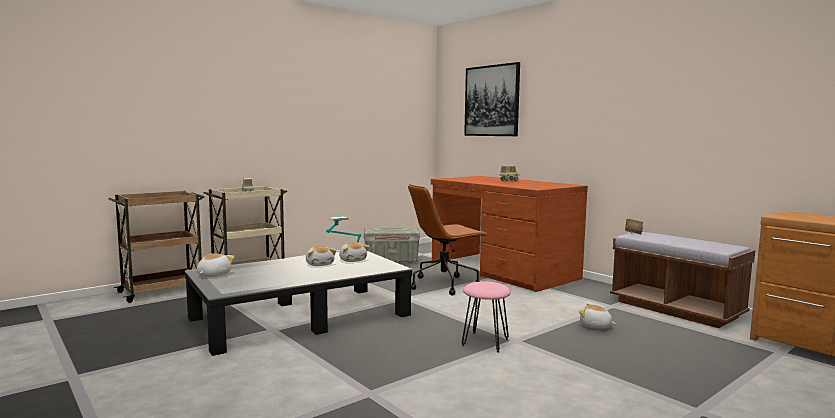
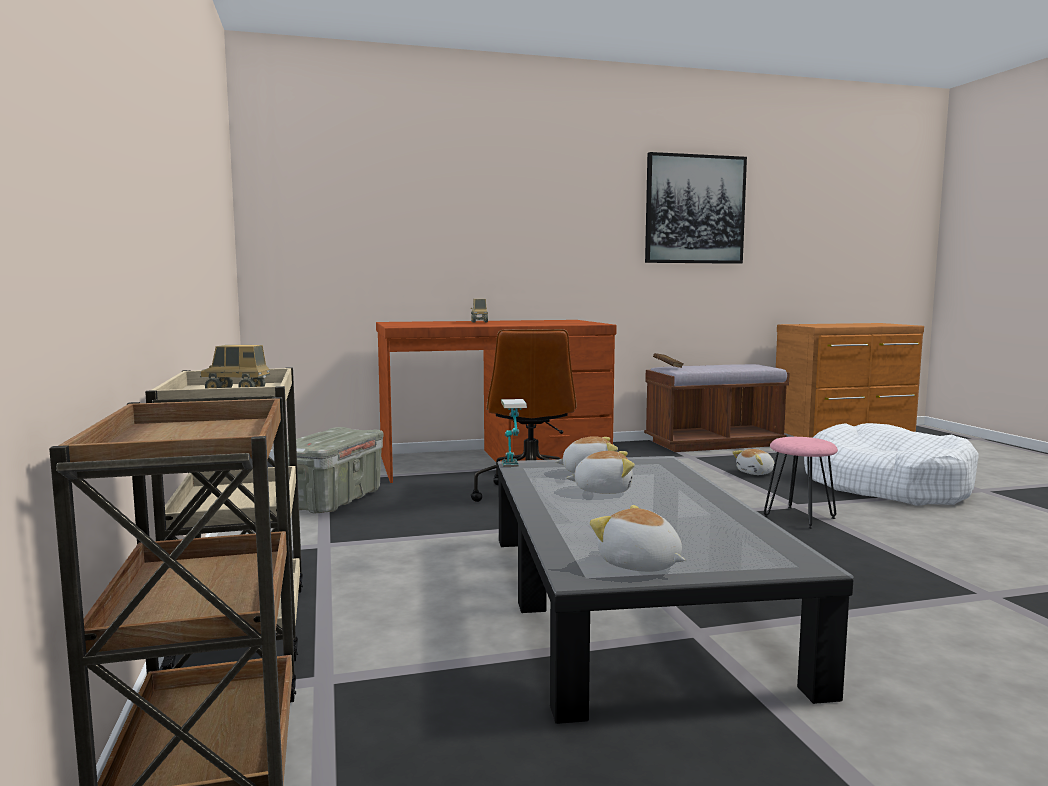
camera: 65 degrees left, 0 degrees up
picture [464,62,520,136] -> picture moved to [645,152,747,264]
none -> white dog bed [804,423,979,506]

